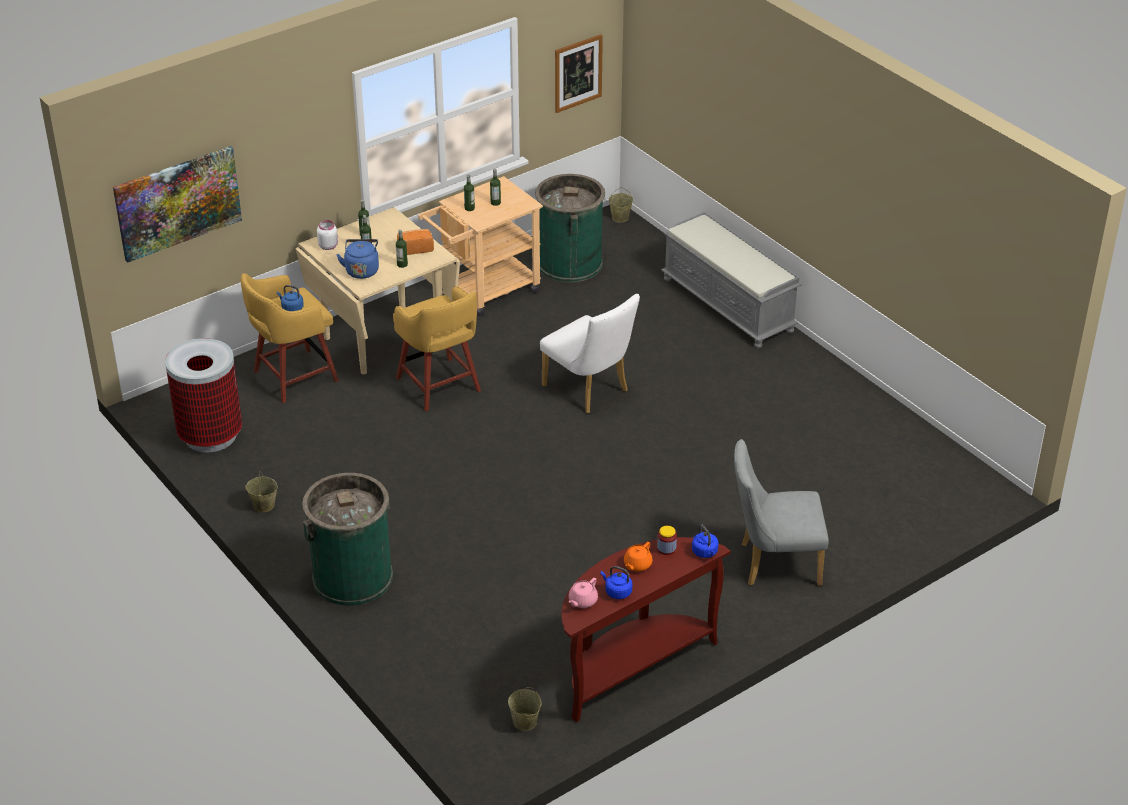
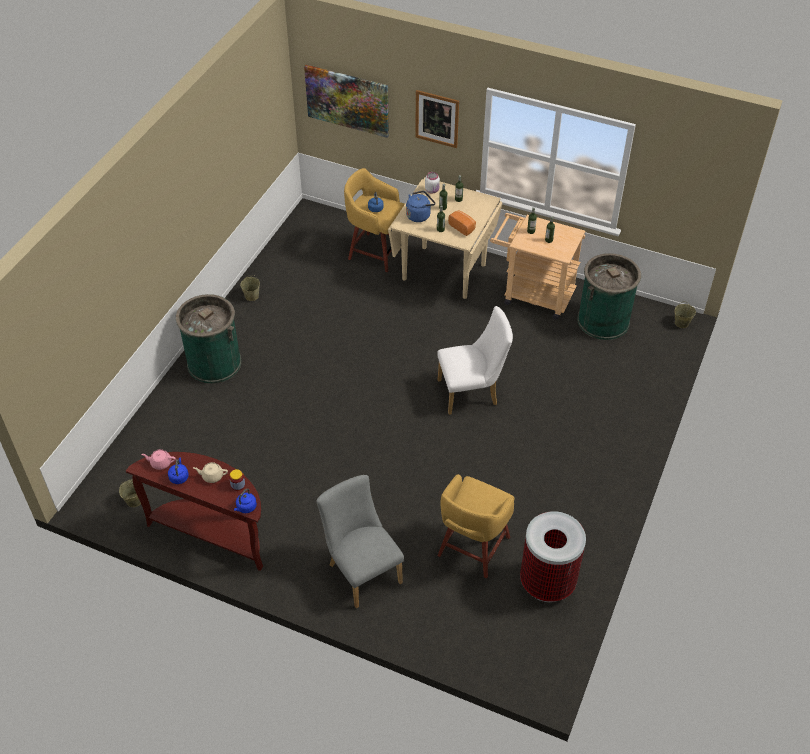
camera: 60 degrees right, 10 degrees up
trash can [165,338,242,452] -> trash can moved to [520,511,586,602]
yellow stool [393,286,481,411] -> yellow stool moved to [437,474,514,579]
white chair [540,294,640,413] -> white chair turned 120 degrees counterclockwise [437,306,513,415]
picture [555,34,603,113] -> picture moved to [415,90,459,148]
orange teapot [624,542,653,571] -> beige teapot [193,462,228,483]
grey bench [661,212,802,349] -> none

